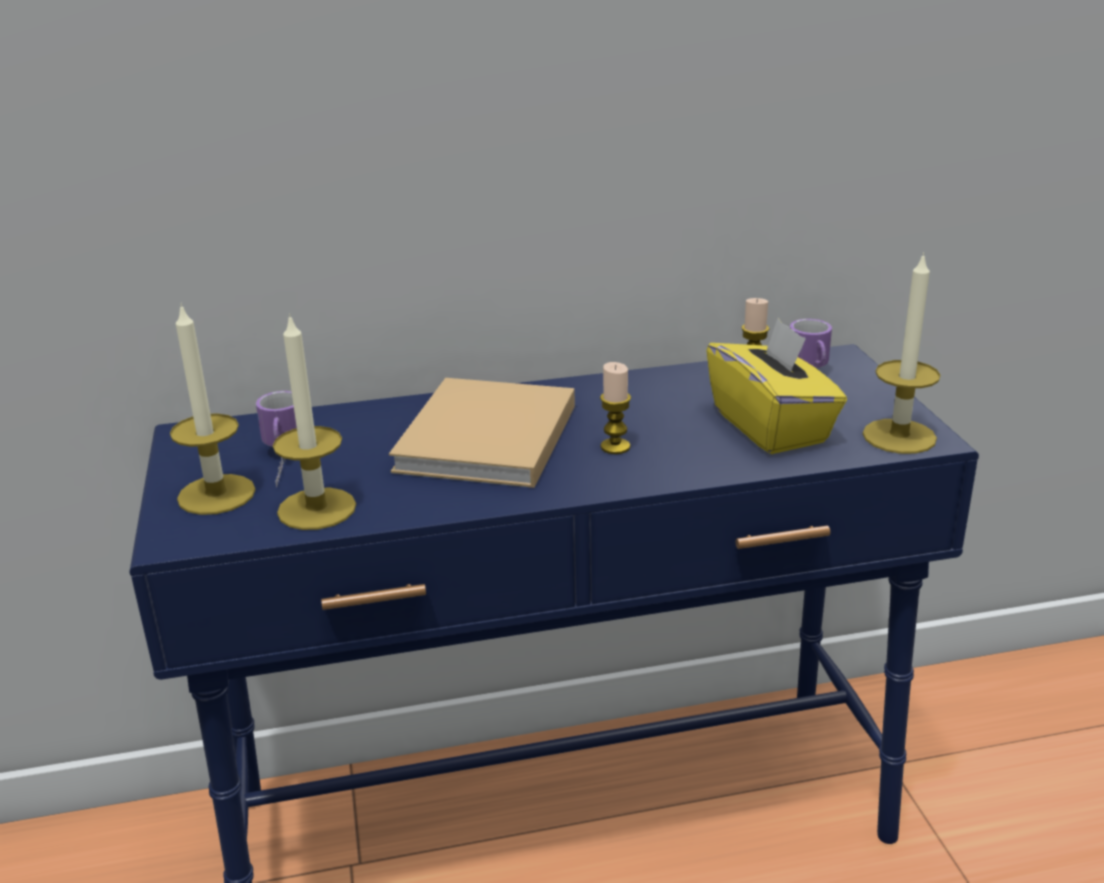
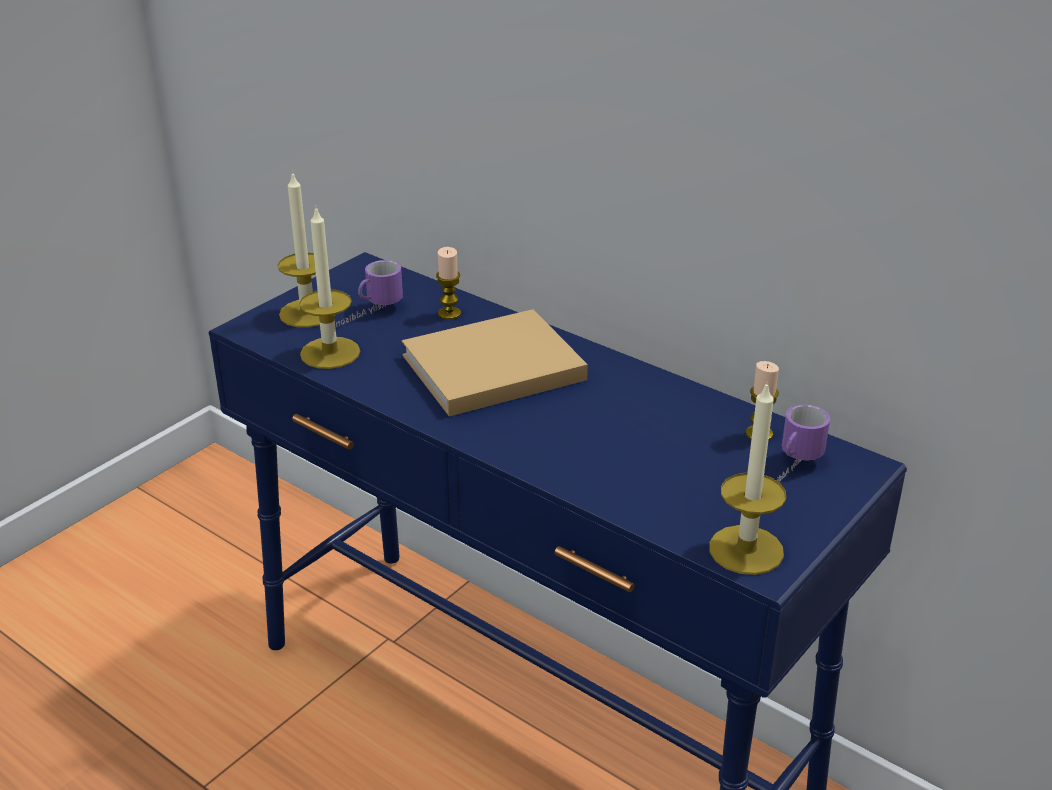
camera: 50 degrees right, 5 degrees up
candle [600,362,631,454] -> candle moved to [436,247,461,320]
yellow tissue box [706,318,847,454] -> none

